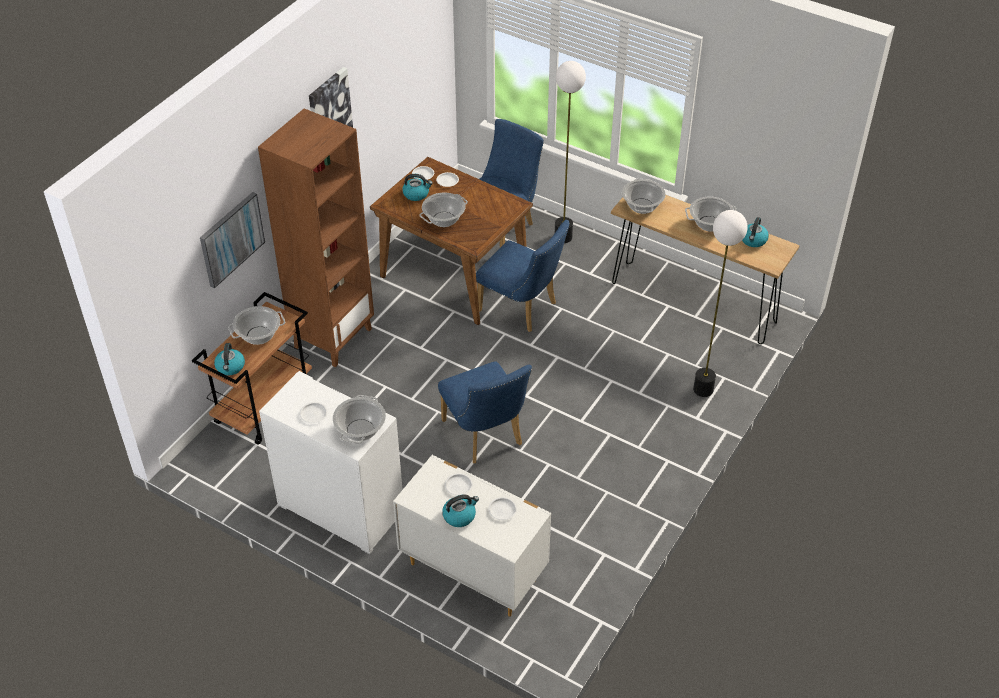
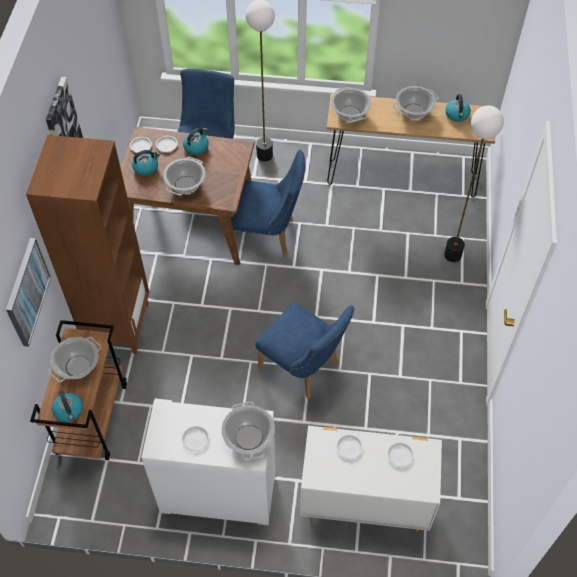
camera: 25 degrees left, 10 degrees up
kettle [442,494,479,527] -> kettle moved to [183,128,209,155]

